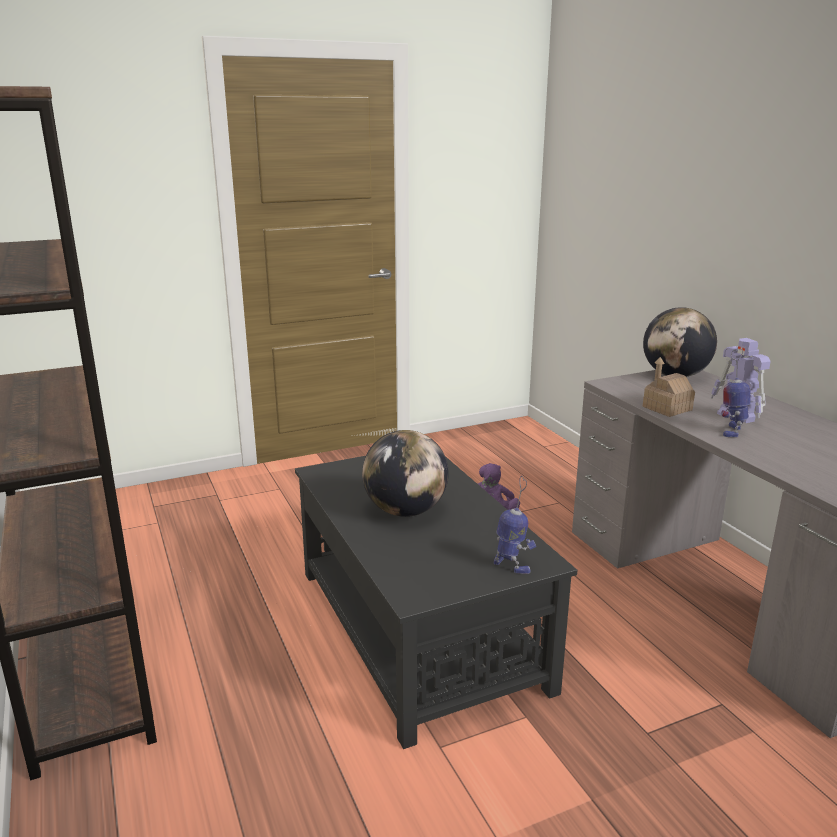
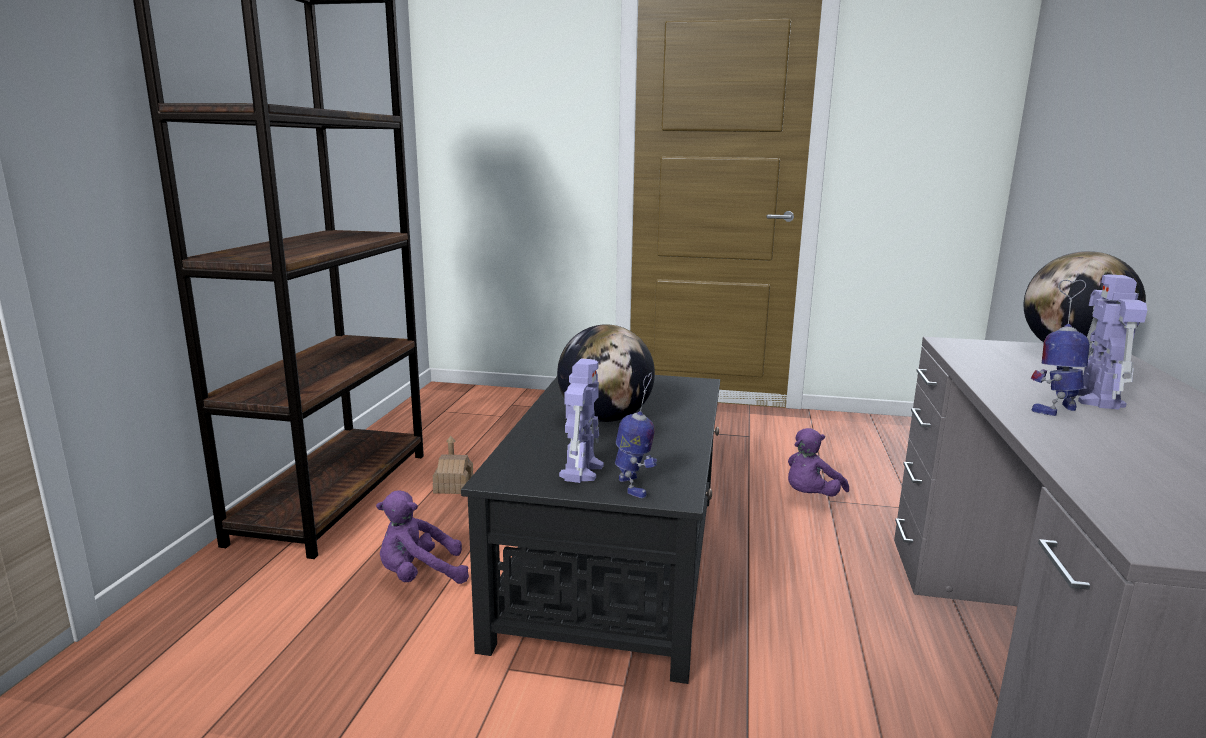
camera: 35 degrees right, 5 degrees down
toy house [643,357,695,417] -> toy house moved to [433,436,473,494]
none -> purple plush toy [376,490,469,584]
none -> toy robot [559,358,604,483]

